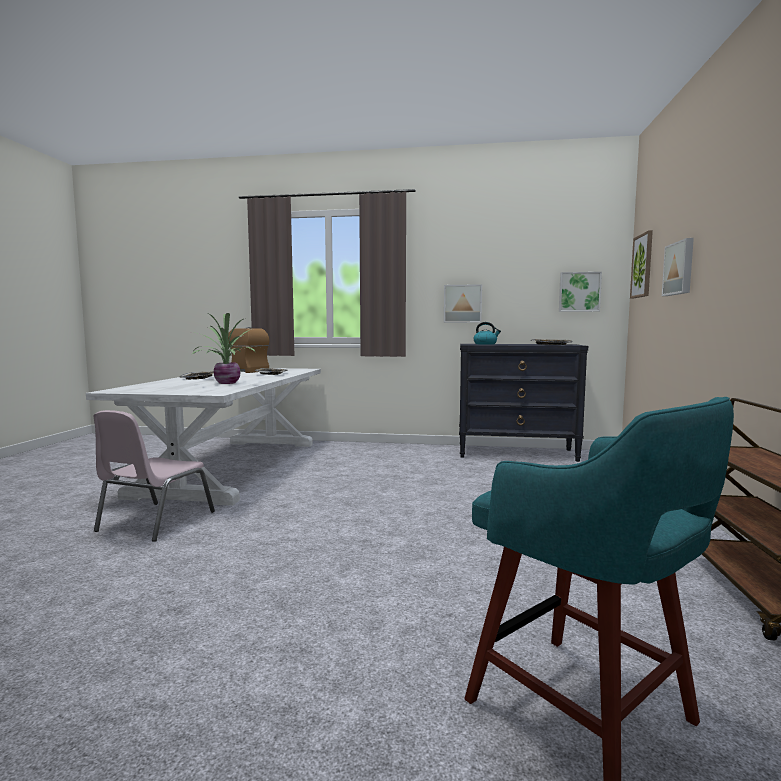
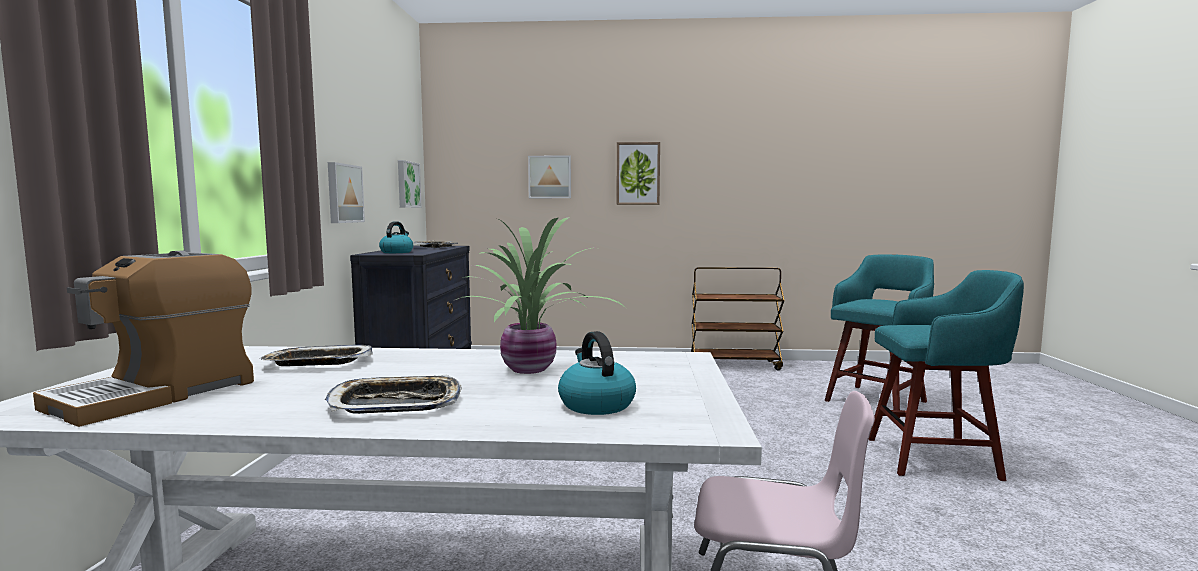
camera: 95 degrees left, 0 degrees up
picture [630,230,653,299] -> picture moved to [617,142,660,205]
none -> kettle [558,331,636,415]
none -> turquoise stool [869,270,1024,481]

